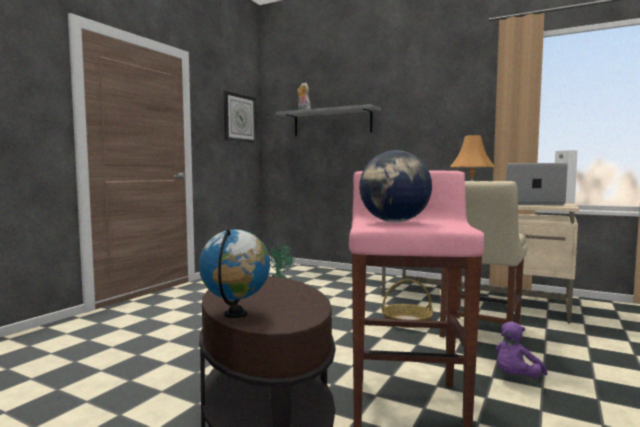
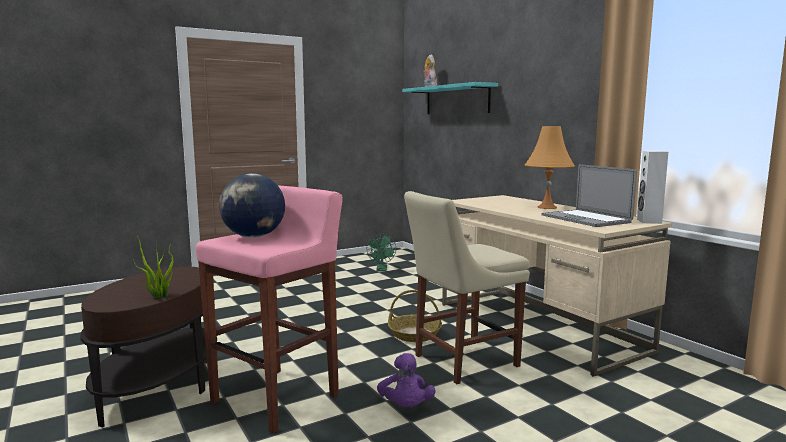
camera: 30 degrees right, 5 degrees up
globe [199,229,270,318] -> none
wall clock [224,90,257,143] -> none
grey shelf [276,104,381,136] -> turquoise shelf [402,82,498,114]
purple plush toy [496,322,548,378] -> purple plush toy turned 90 degrees counterclockwise [377,353,436,407]
laptop [506,163,567,205] -> laptop turned 150 degrees counterclockwise [542,164,637,227]
none -> potted plant [133,236,174,298]

